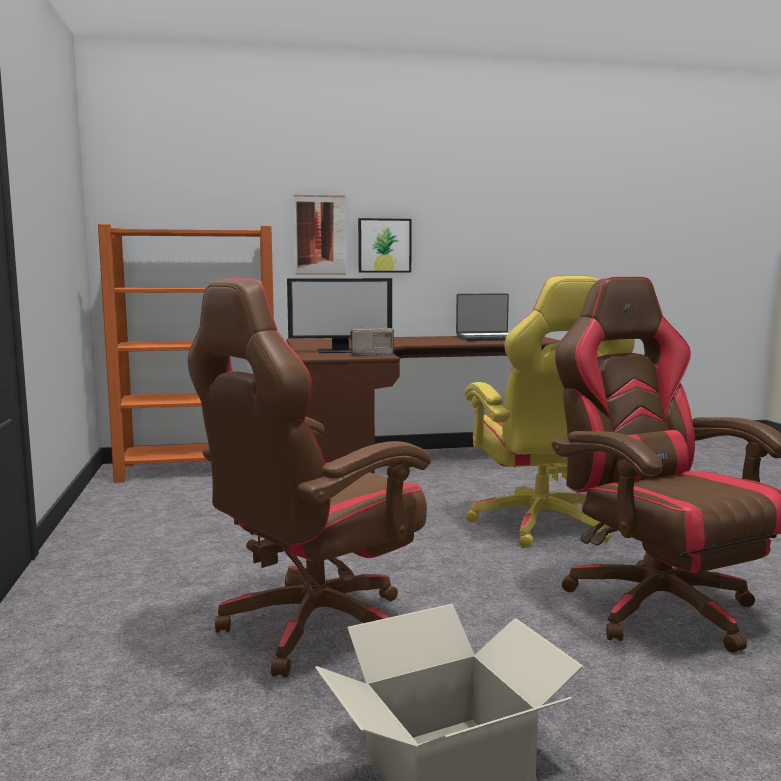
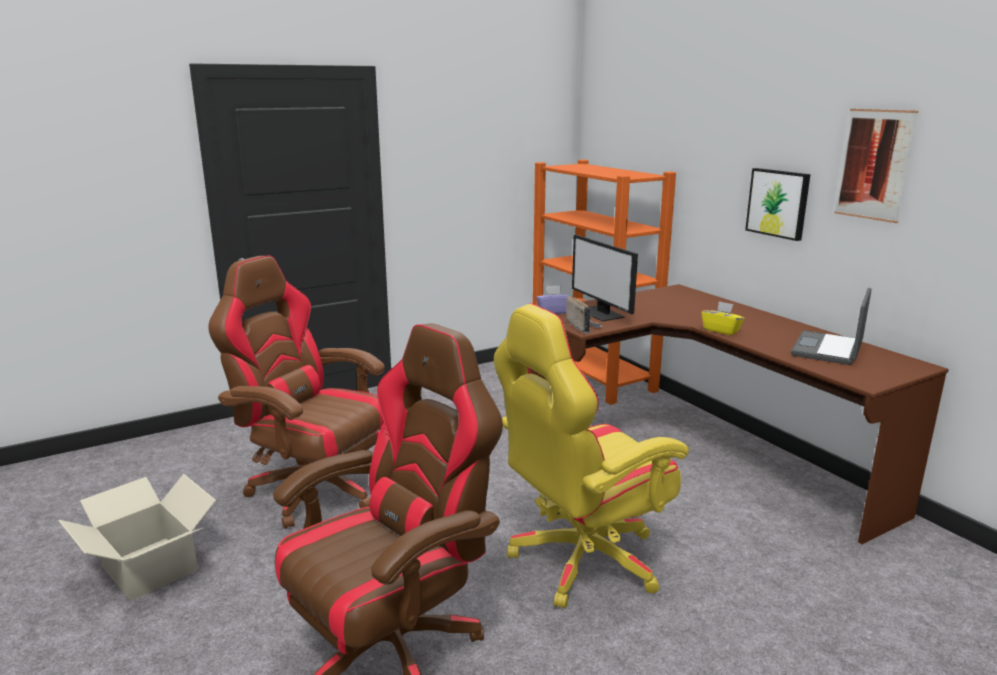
camera: 70 degrees right, 10 degrees up
picture [294,195,346,275] -> picture moved to [834,109,918,223]
laptop [456,293,509,341] -> laptop turned 60 degrees clockwise [791,288,871,365]
none -> purple tissue box [536,285,569,314]
none -> yellow tissue box [702,301,744,335]

